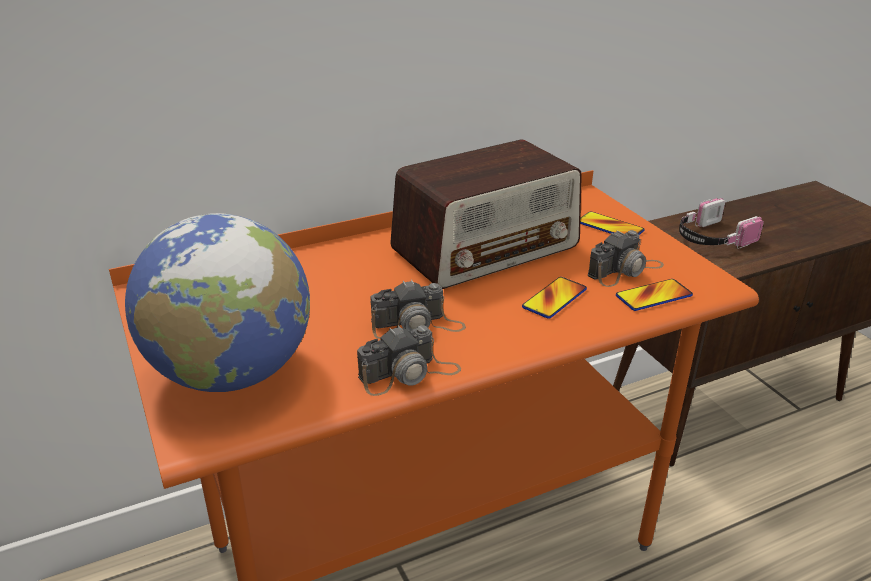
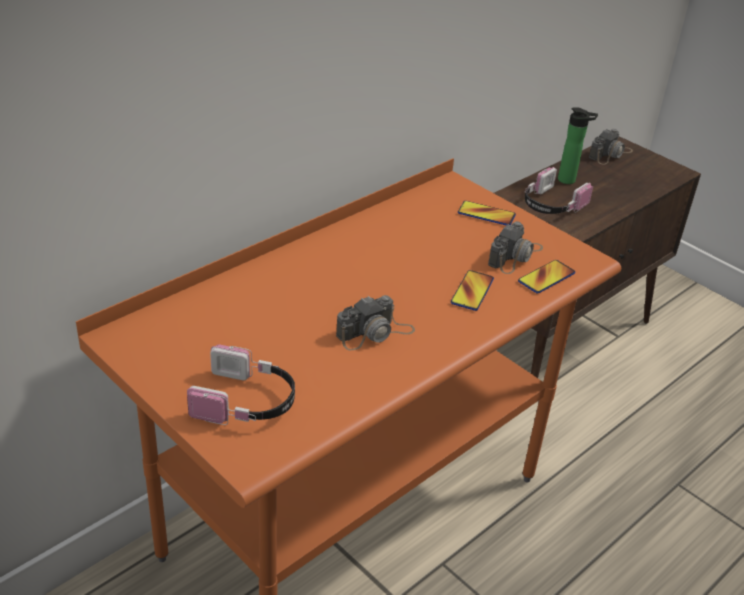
camera: 20 degrees left, 5 degrees up
globe [125,213,310,392] -> headphones [187,344,295,425]
camera [357,325,461,396] -> camera moved to [589,129,633,165]
radio [390,139,582,289] -> none
none -> bottle [558,107,598,184]

